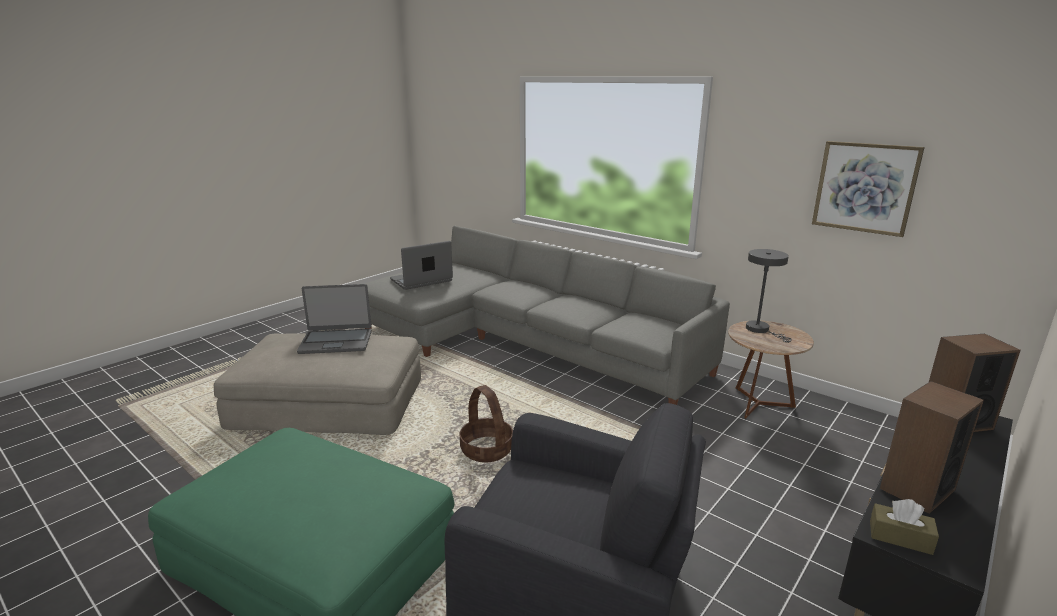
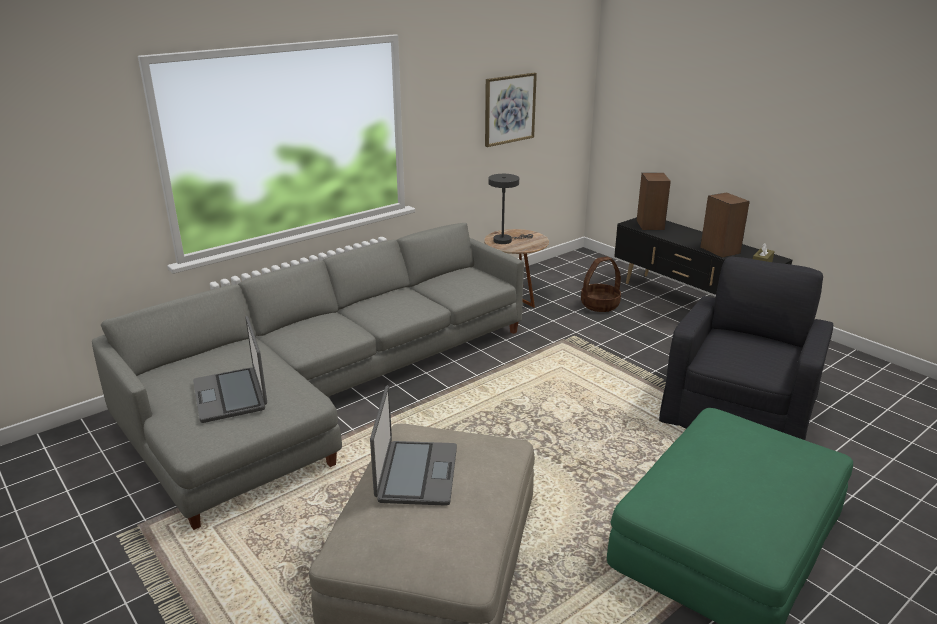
camera: 80 degrees left, 5 degrees up
basket [460,385,513,463] -> basket moved to [581,256,621,312]

